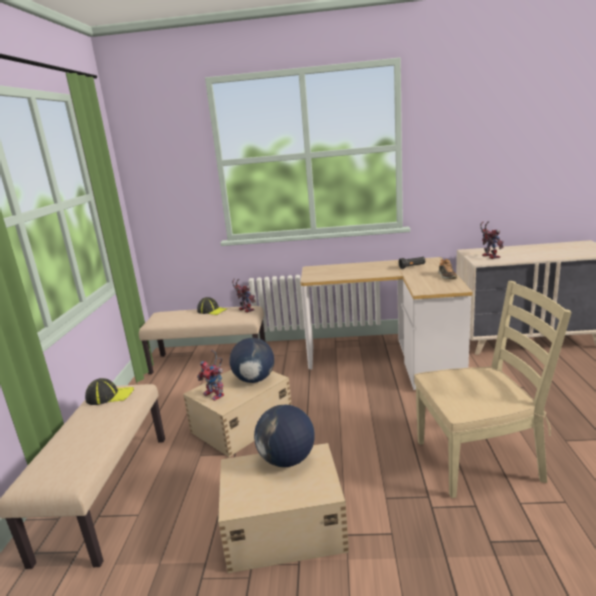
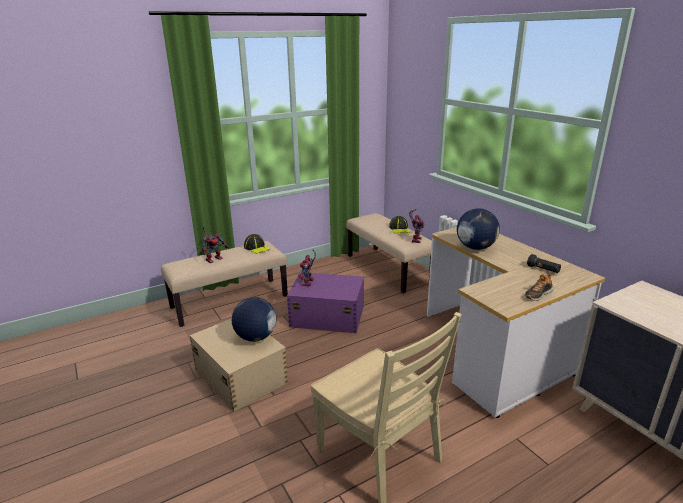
camera: 55 degrees right, 5 degrees up
beige storage box [183,370,292,457] -> purple storage box [287,272,364,333]
globe [229,338,274,383] -> globe moved to [457,208,500,250]
toy robot [480,221,504,259] -> toy robot moved to [202,226,228,263]

